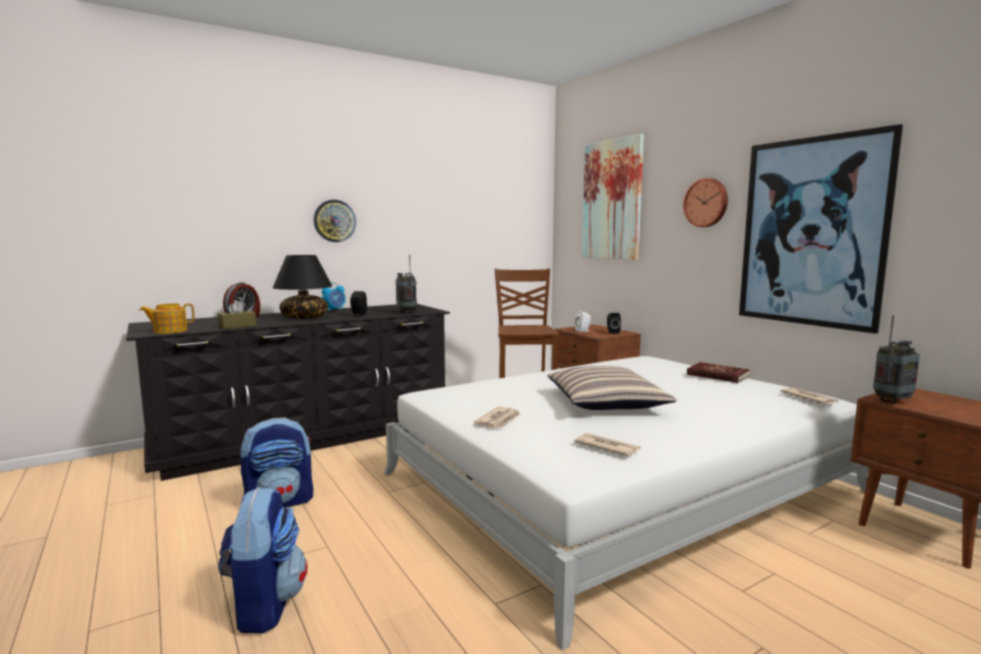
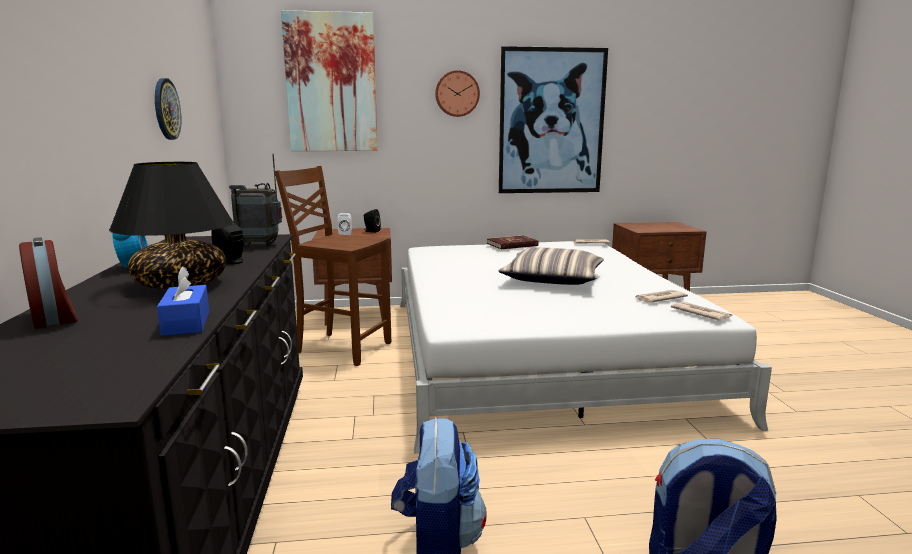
camera: 65 degrees left, 5 degrees up
teapot [140,303,194,334] -> none
brown tissue box [218,300,256,329] -> blue tissue box [157,266,209,336]
wall clock [314,200,356,242] -> wall clock moved to [155,78,181,140]
newspaper [474,407,521,428] -> newspaper moved to [671,302,732,320]
radio [873,315,920,403] -> none

